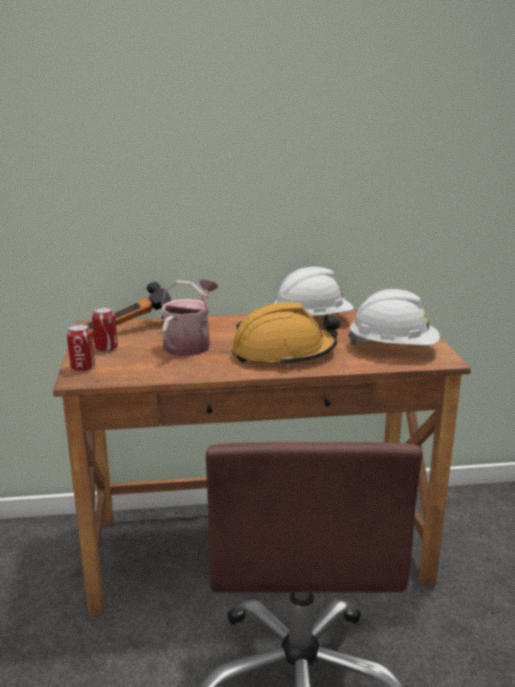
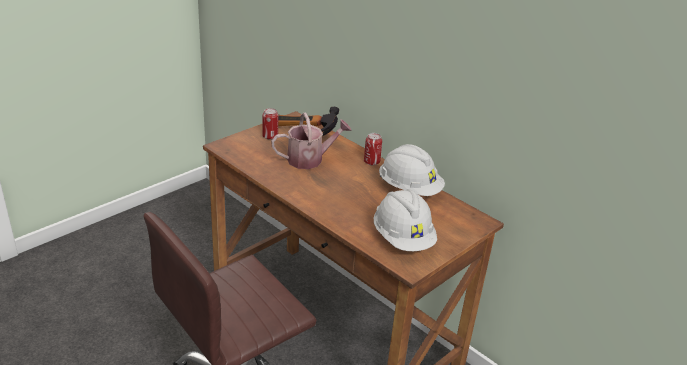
camera: 50 degrees right, 10 degrees up
can [67,323,95,372] -> can moved to [364,133,382,165]
orange hard hat [232,302,340,367] -> none

